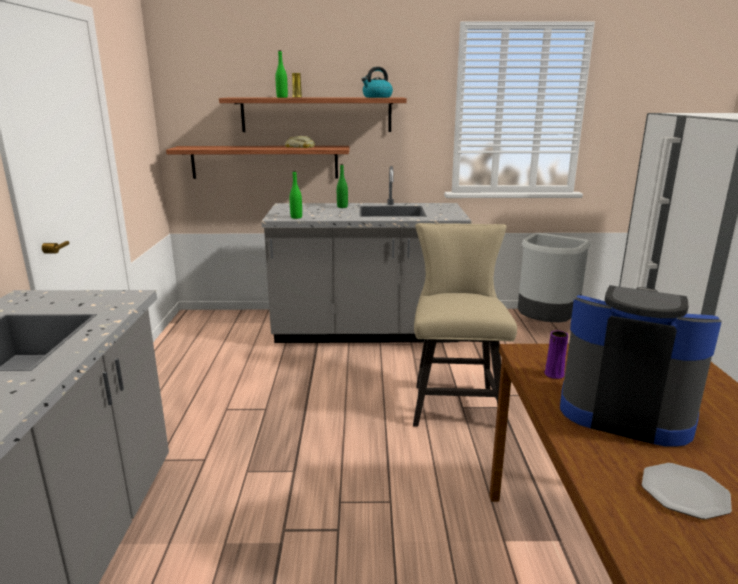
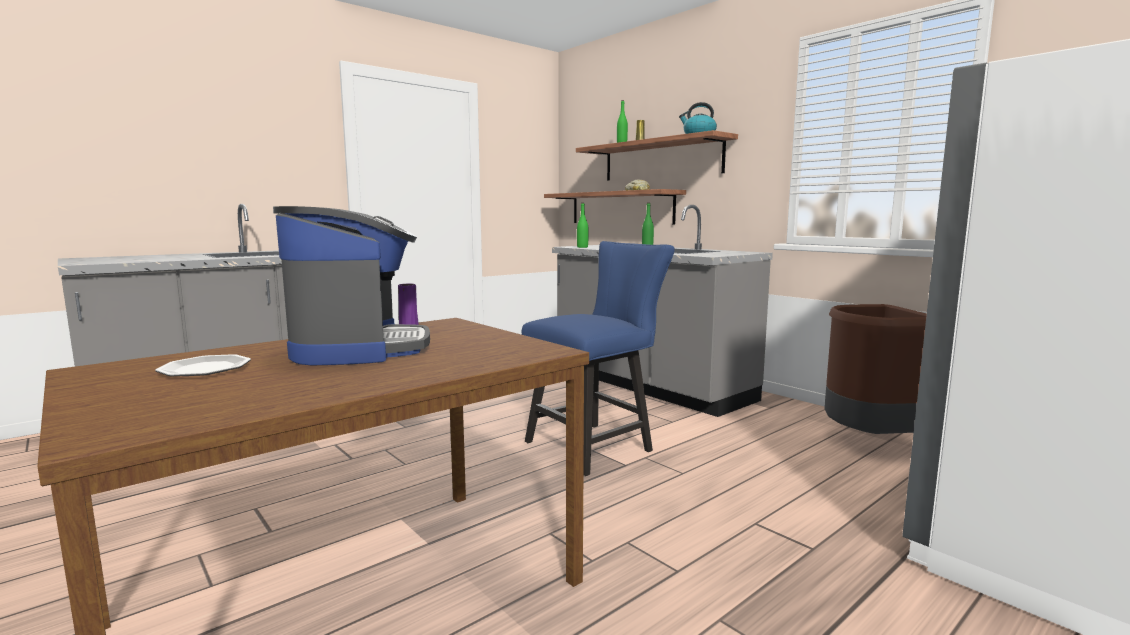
camera: 50 degrees right, 10 degrees down
beige chair [413,223,517,427] -> blue chair [522,241,675,476]
grey trash can [518,233,591,322] -> brown trash can [824,304,927,434]

